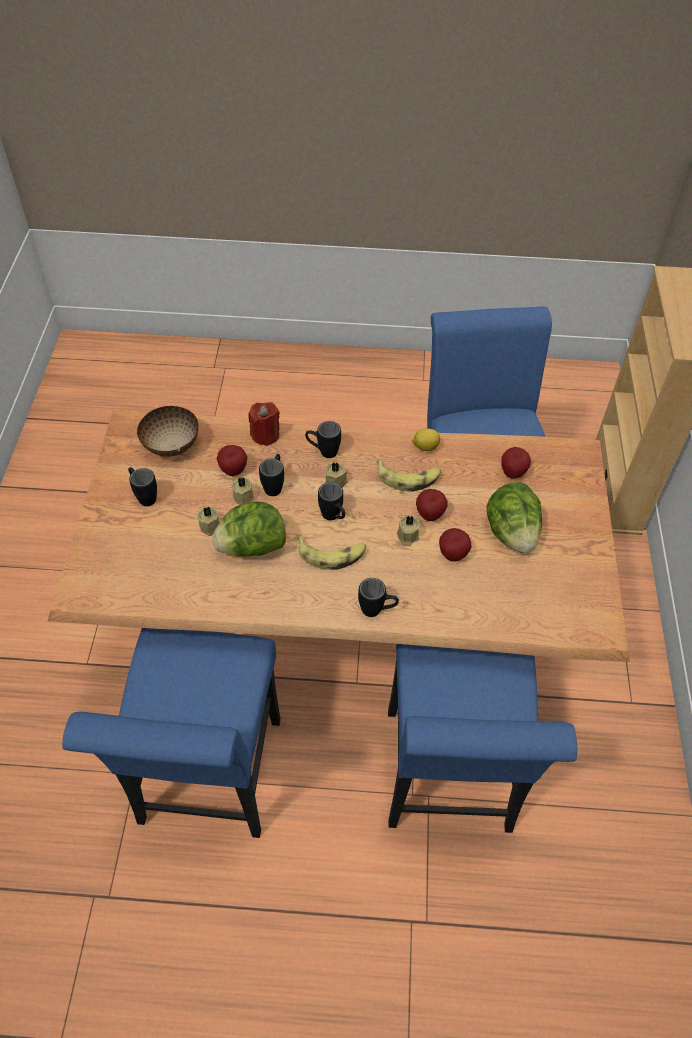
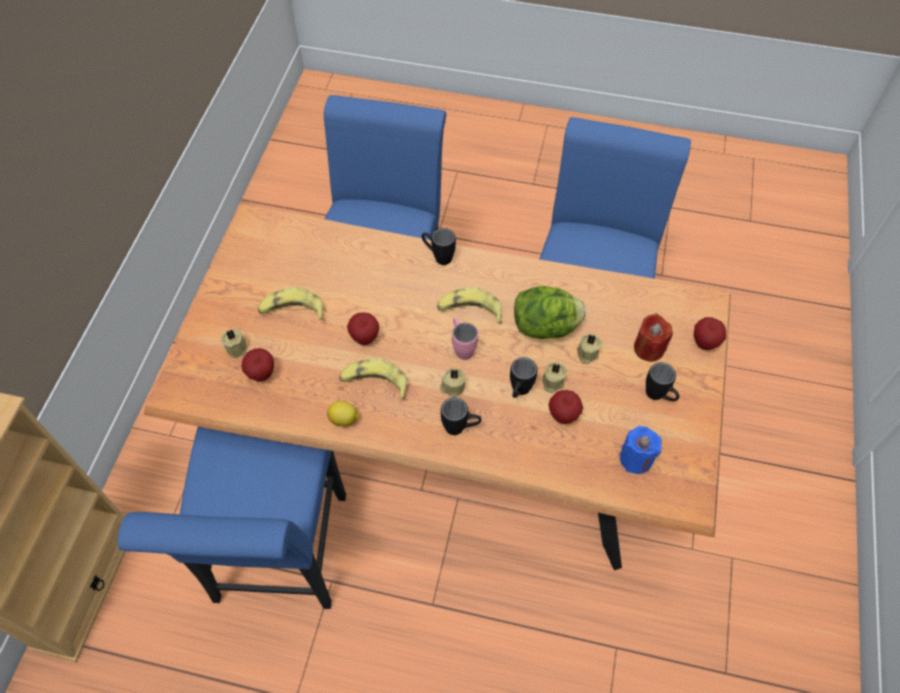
camera: 170 degrees left, 5 degrees up
bowl [137,406,199,457] -> blue candle [620,426,662,474]
red candle [248,402,280,446] -> red candle moved to [634,314,673,362]
black mug [318,482,345,520] -> pink mug [452,317,478,360]
beige candle [397,515,421,546] -> beige candle moved to [221,329,247,358]
apple [439,528,471,562] -> apple moved to [694,317,726,350]
lettuce [486,482,542,553] -> banana [258,287,324,320]

